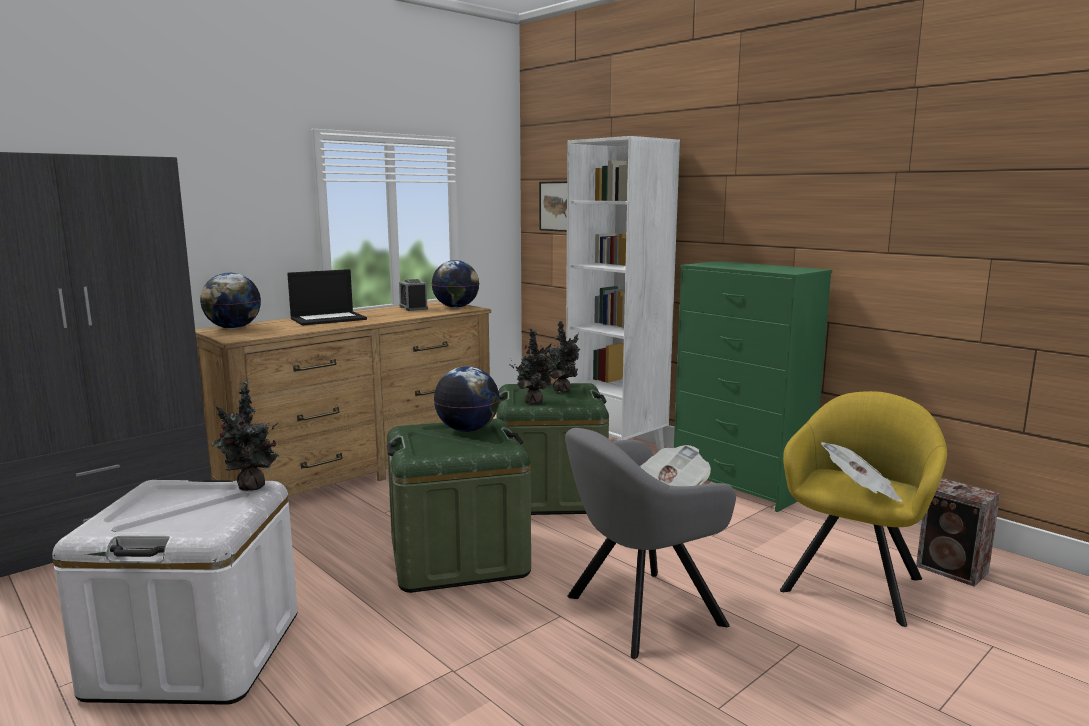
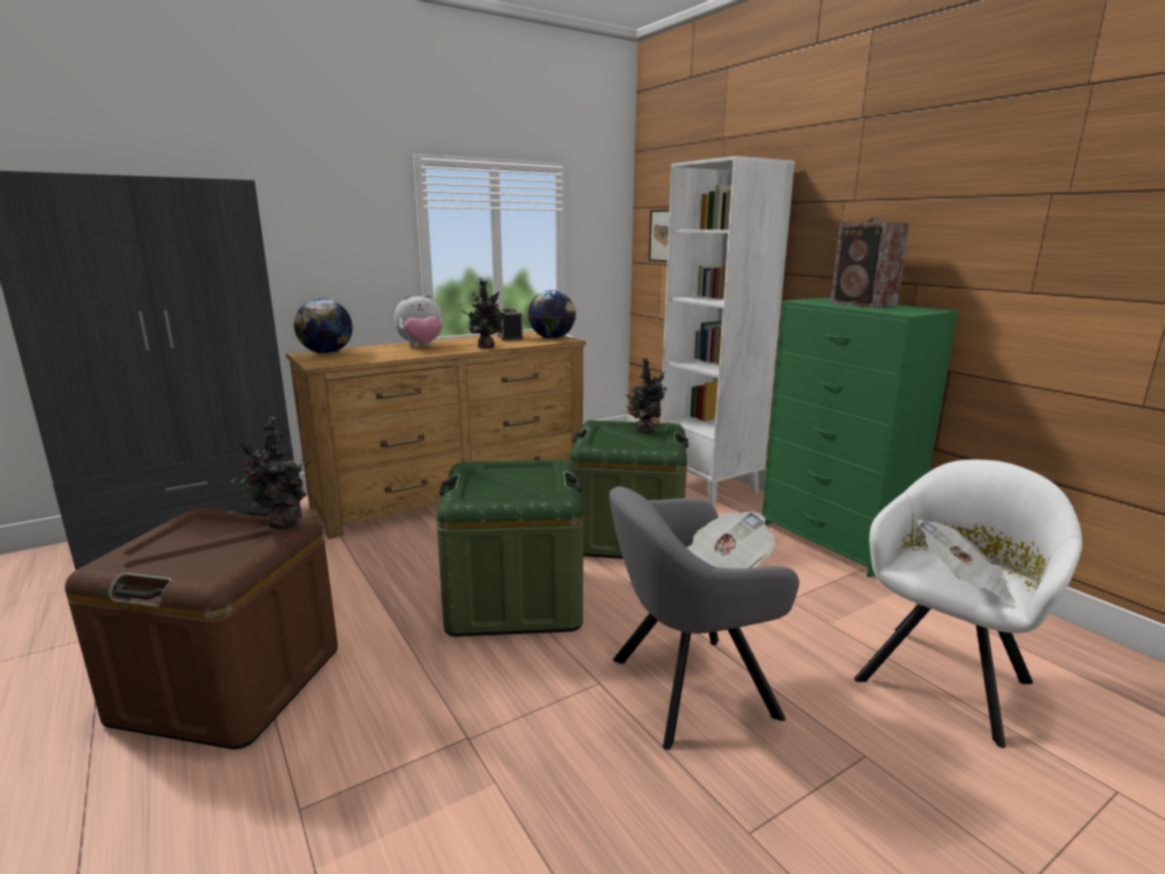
camera: 10 degrees right, 5 degrees up
white storage box [52,480,298,705] -> brown storage box [65,508,338,749]
laptop [287,269,367,326] -> plush toy [394,294,443,347]
globe [434,366,500,432] -> none
potted plant [509,329,560,404] -> potted plant moved to [461,278,511,348]
yellow armchair [780,391,947,627] -> white armchair [854,460,1082,748]
speaker [916,478,1000,587] -> speaker moved to [831,218,910,308]

